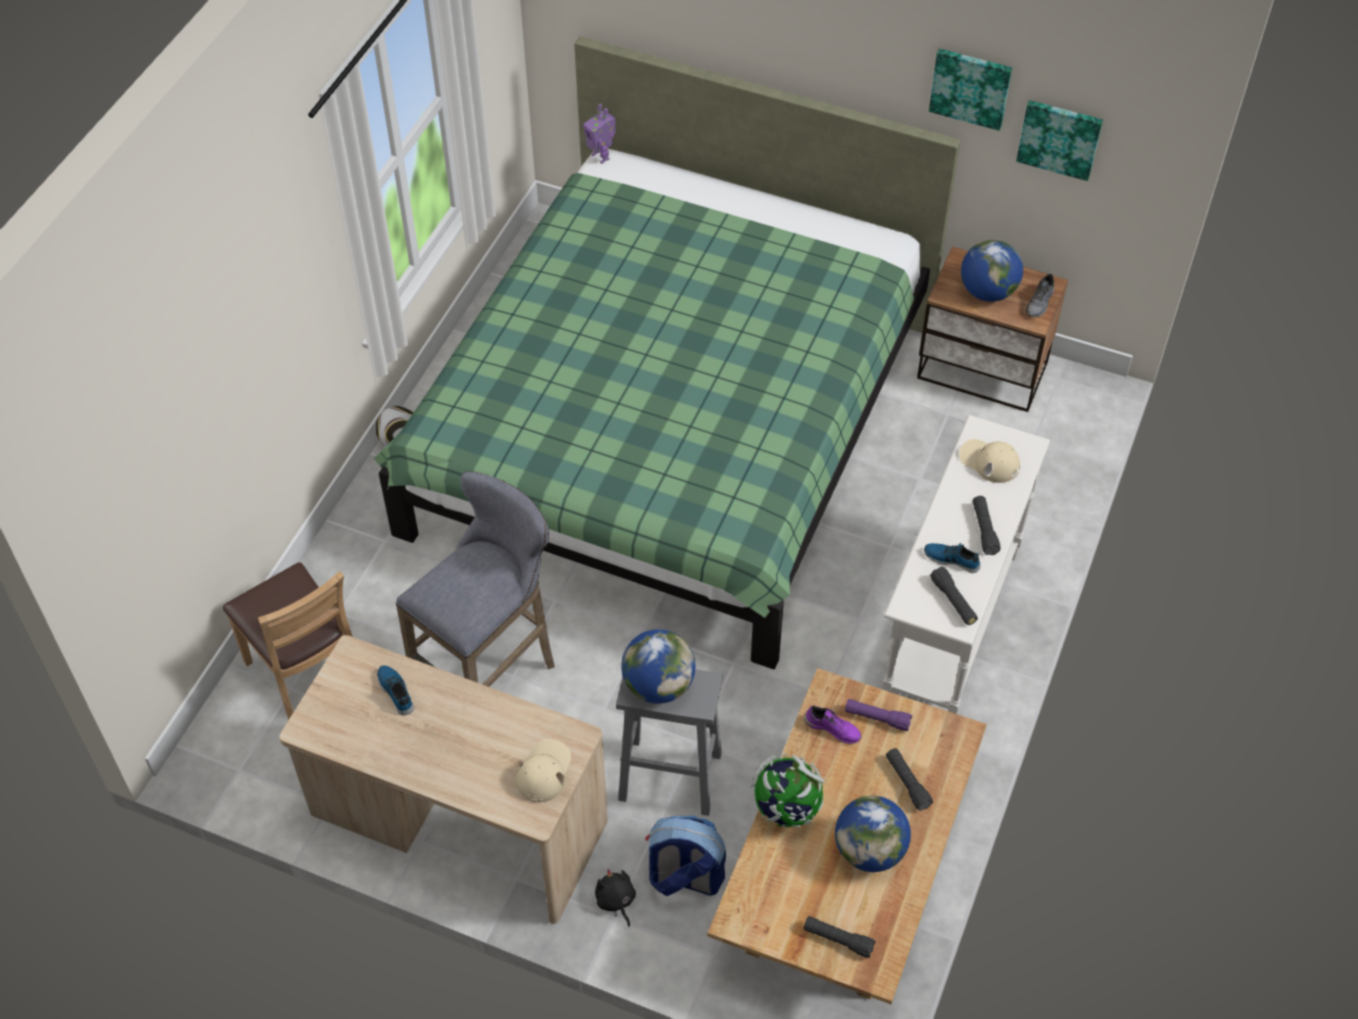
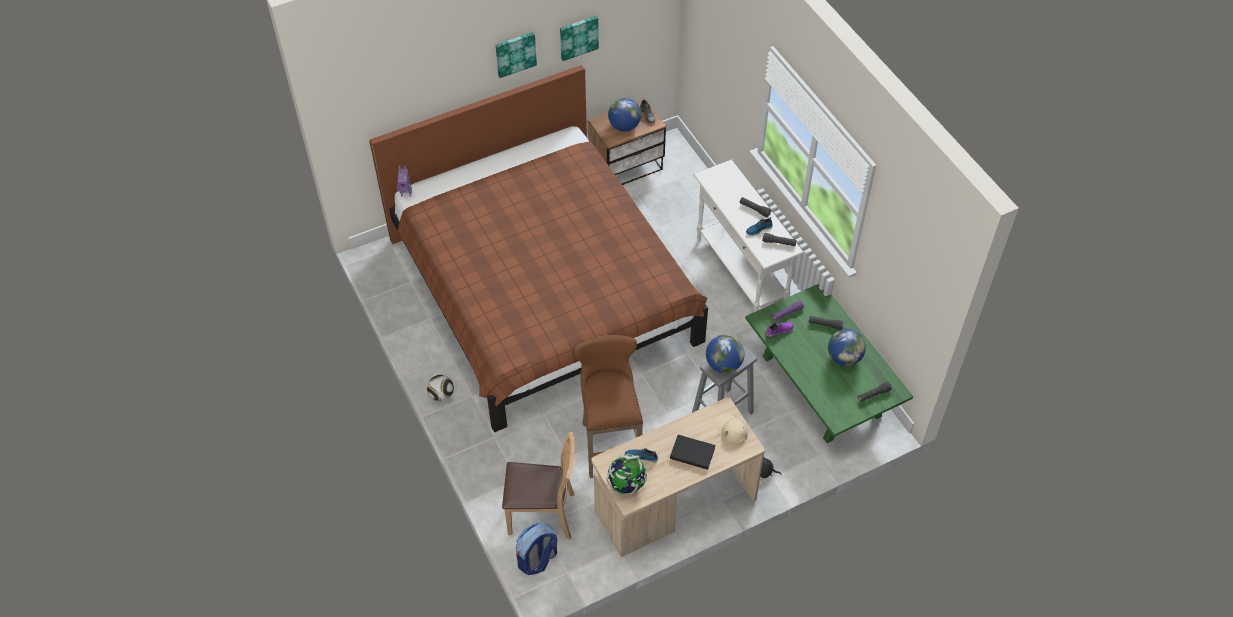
camera: 50 degrees left, 0 degrees up
green bed [374,36,960,669] -> brown bed [369,65,708,432]
grey stool [396,471,555,687] -> brown stool [573,335,643,478]
backpack [645,816,726,896] -> backpack moved to [516,523,557,575]
beige coffee table [707,668,987,1004] -> green coffee table [745,284,913,443]
globe [750,754,825,827] -> globe moved to [606,454,647,495]
beige cap [959,439,1020,483] -> none
picture [1016,100,1103,181] -> picture moved to [495,32,537,78]
none -> black book [670,435,716,470]

